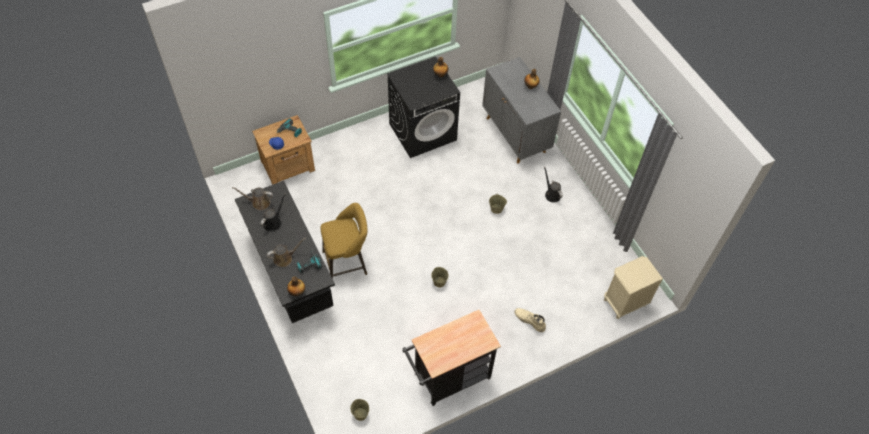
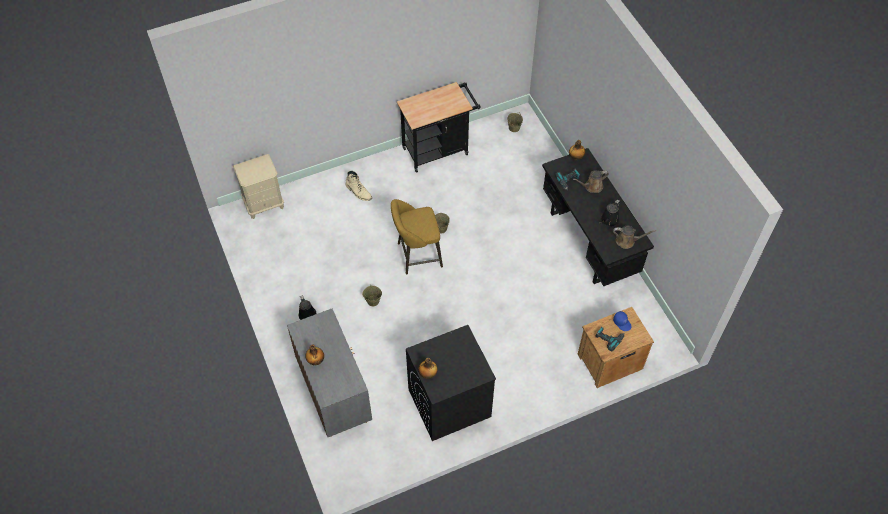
camera: 175 degrees left, 0 degrees up
yellow stool [320,203,367,279] -> yellow stool moved to [391,199,443,274]

